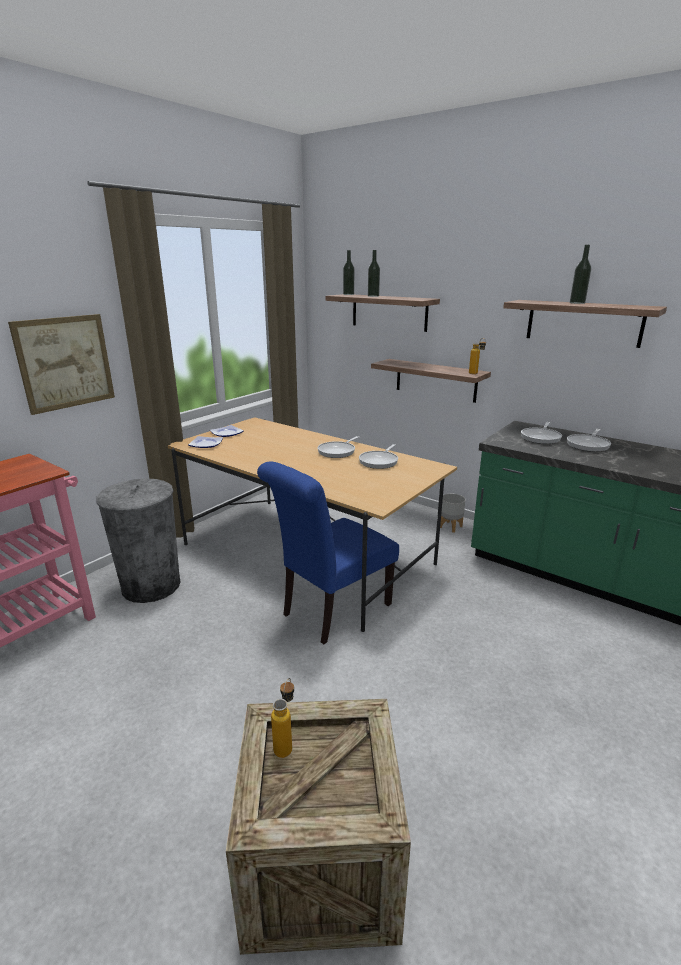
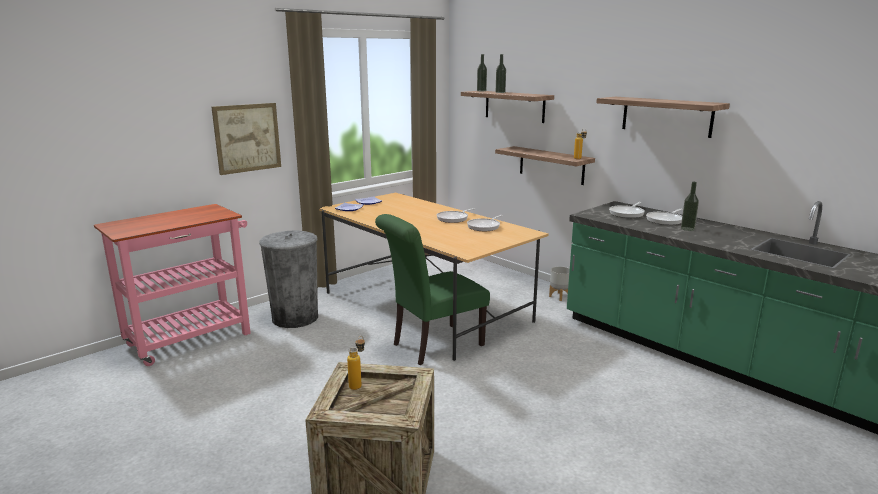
camera: 10 degrees right, 5 degrees down
blue chair [257,462,399,644] -> green chair [375,214,490,365]
bottle [570,245,591,304] -> bottle moved to [681,182,699,231]

